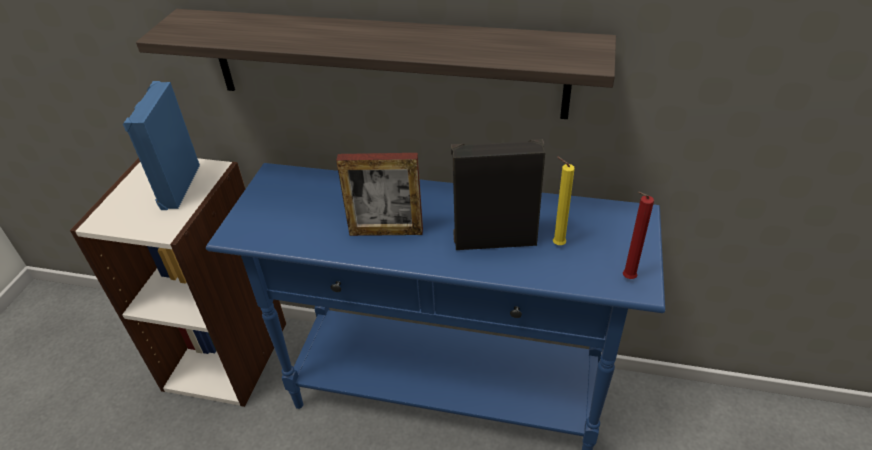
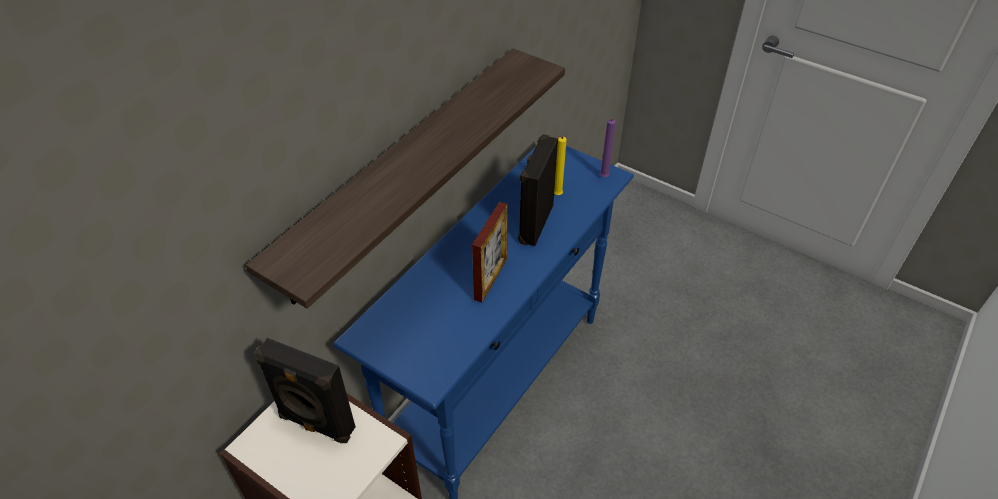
camera: 70 degrees left, 5 degrees up
blue speaker [123,81,200,210] -> black speaker [254,338,355,443]
red candle [623,192,654,279] -> purple candle [600,119,616,177]

